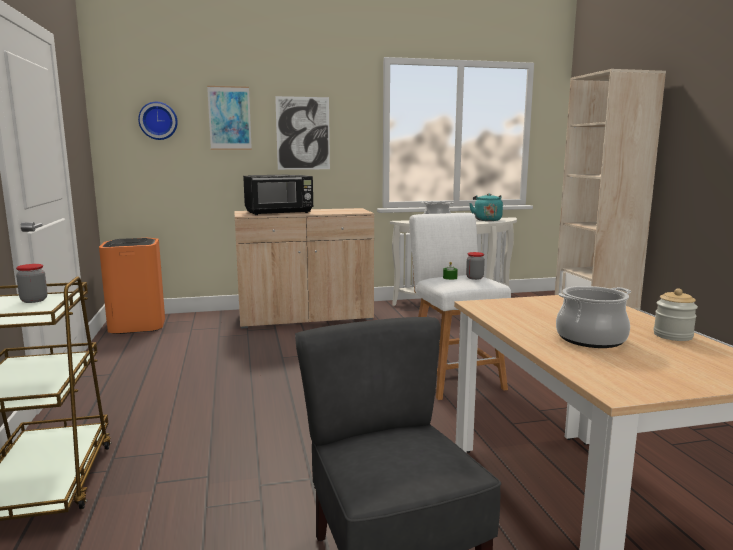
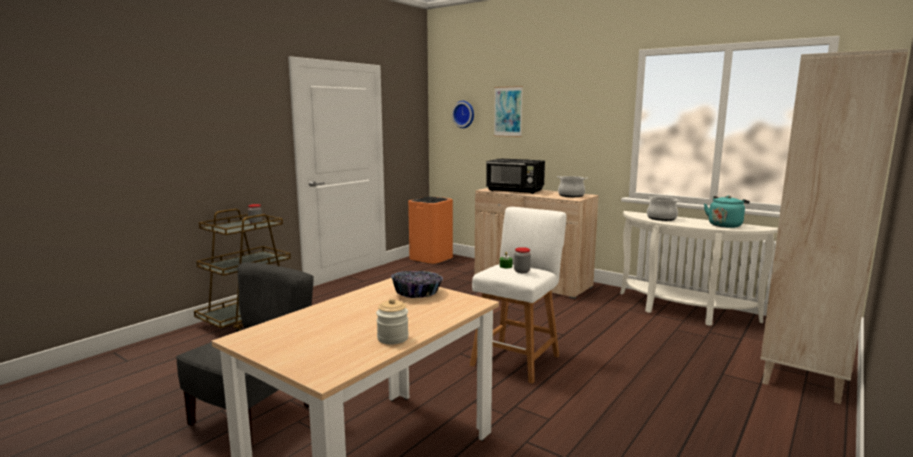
camera: 50 degrees right, 0 degrees up
picture [275,96,330,170] -> none
cooking pot [556,286,631,348] -> cooking pot moved to [557,176,588,197]
none -> bowl [391,271,443,298]

